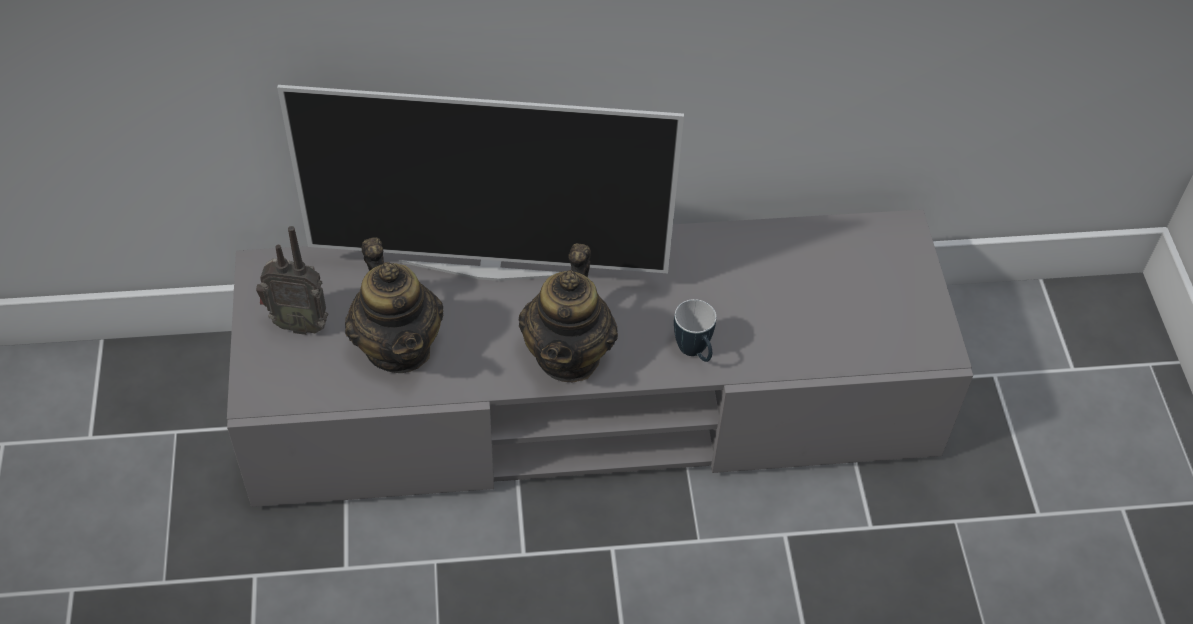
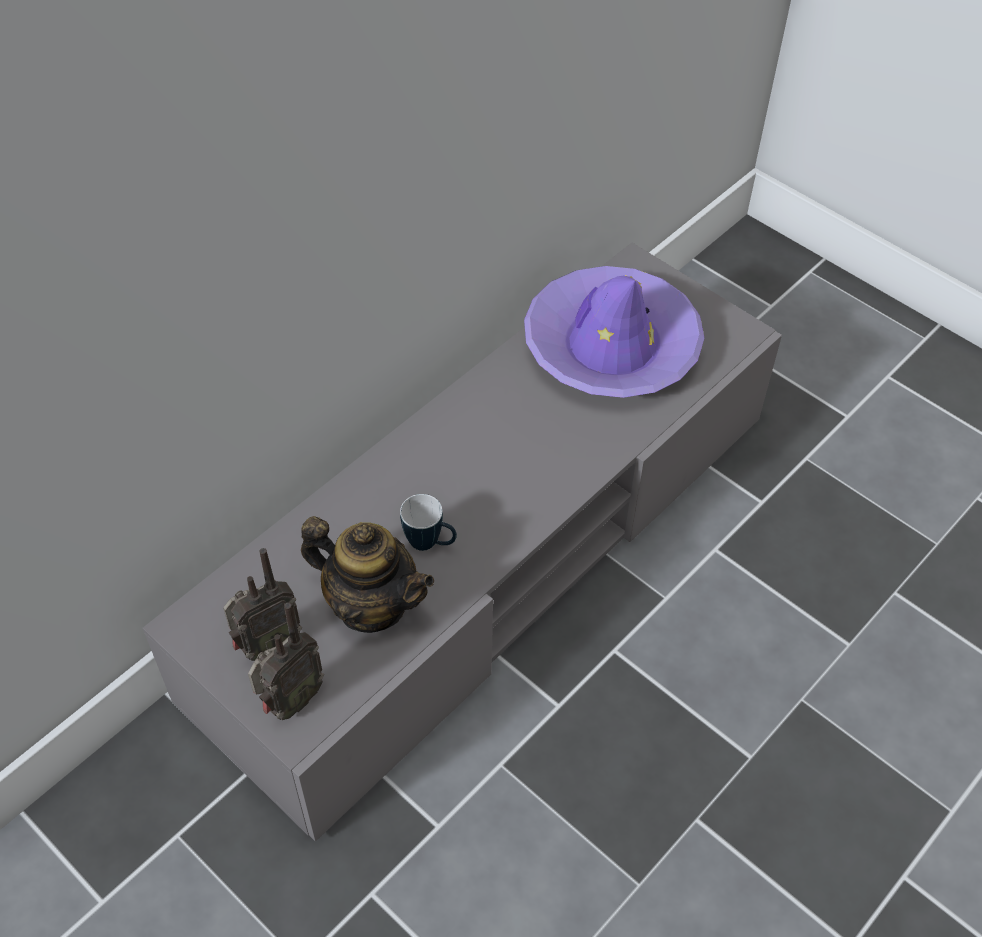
camera: 40 degrees left, 0 degrees up
television [277,85,684,281] -> none
teapot [518,243,618,382] -> none
mug [674,299,716,362] -> mug moved to [400,494,457,551]
none -> radio [248,603,324,720]
none -> purple hat [524,266,704,398]

